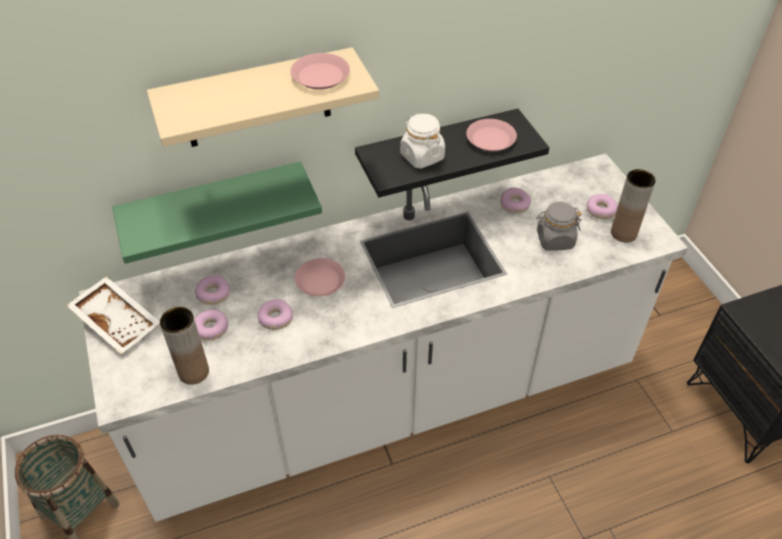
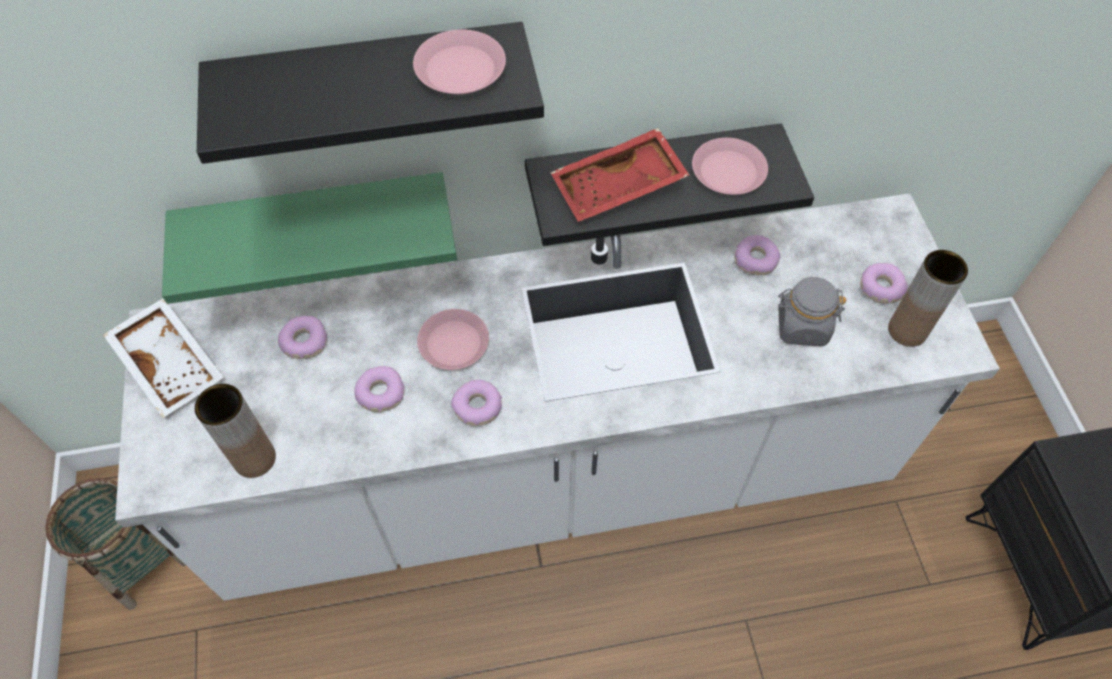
camera: 10 degrees right, 10 degrees up
beige shelf [147,47,379,147] -> black shelf [197,22,544,164]
donut [194,310,228,341] -> donut moved to [451,380,502,426]
white jar [400,114,445,169] -> red tray [551,128,689,222]

